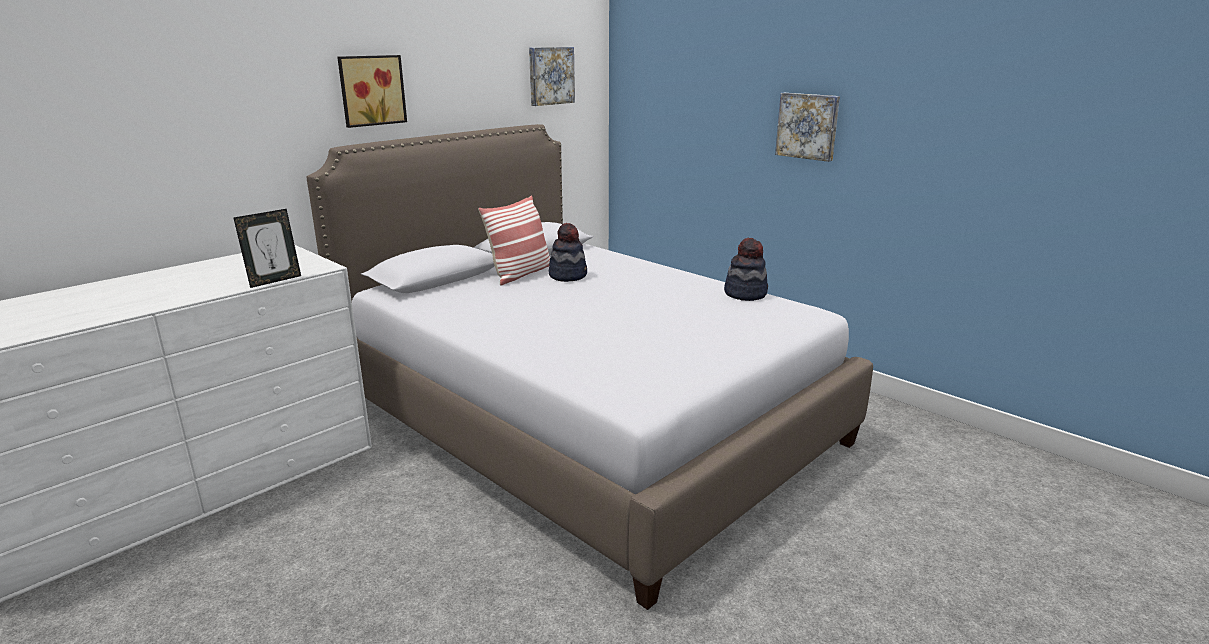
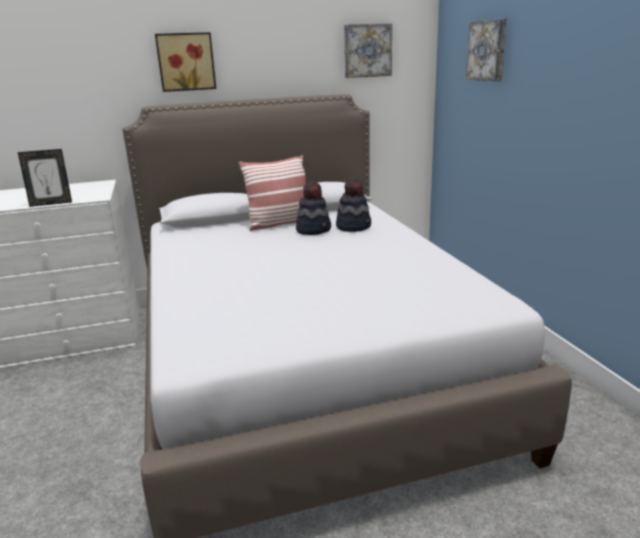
camera: 30 degrees right, 0 degrees up
hat [724,238,768,301] -> hat moved to [336,178,371,232]
picture [775,93,840,162] -> picture moved to [466,18,507,81]

